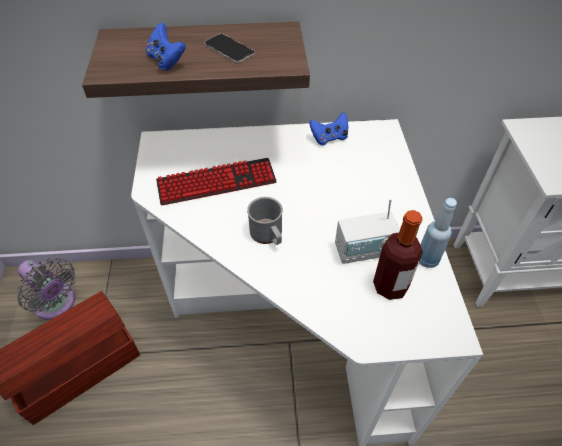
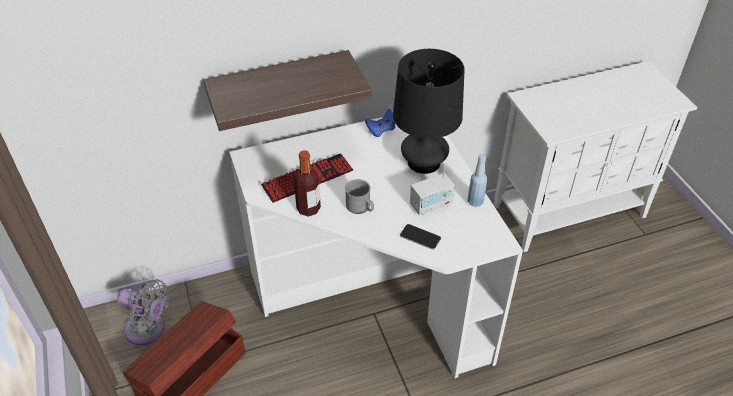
camera: 15 degrees left, 5 degrees down
blue game controller [146,22,186,70] -> none
phone [204,34,255,63] -> phone moved to [400,224,441,250]
bottle [373,210,423,300] -> bottle moved to [294,150,321,217]
none -> black table lamp [393,49,465,174]

